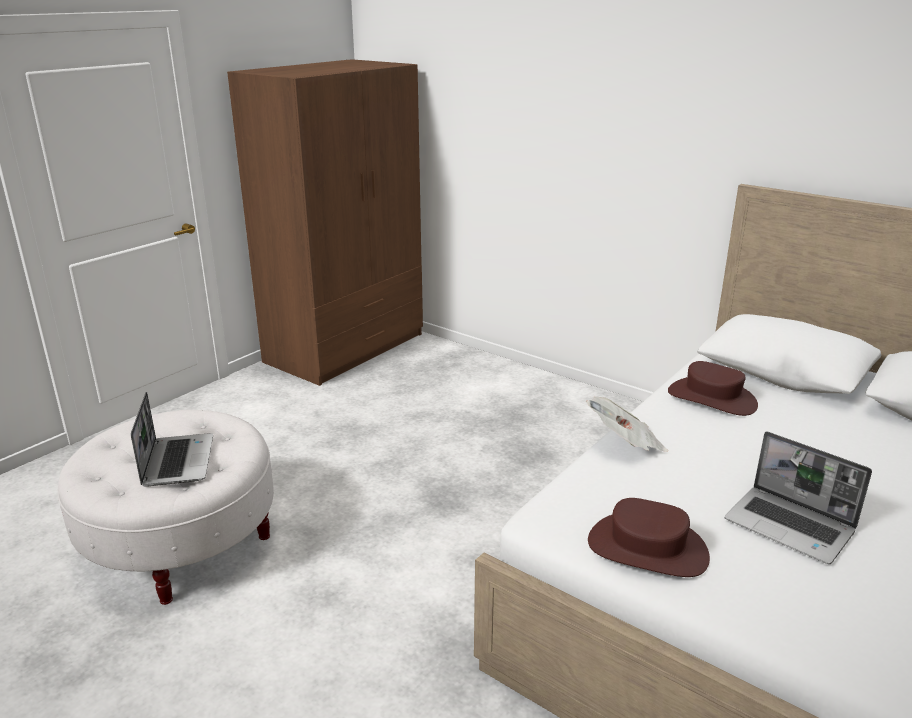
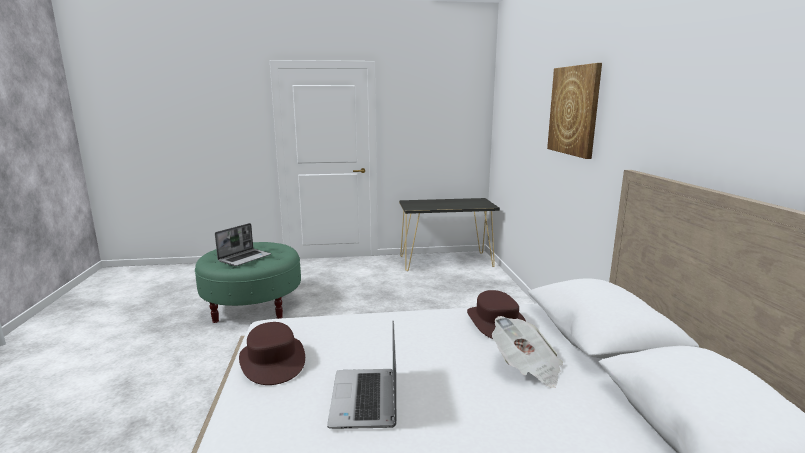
camera: 45 degrees right, 10 degrees down
white ottoman [57,410,274,605] -> green ottoman [195,242,301,323]
brown wardrobe [227,59,423,386] -> black console table [399,198,500,271]
newspaper [586,397,669,452] -> newspaper moved to [492,316,563,388]
none -> picture [547,63,602,159]

